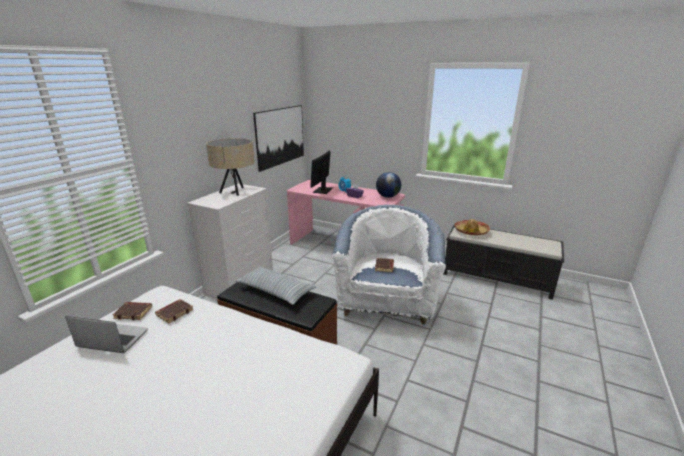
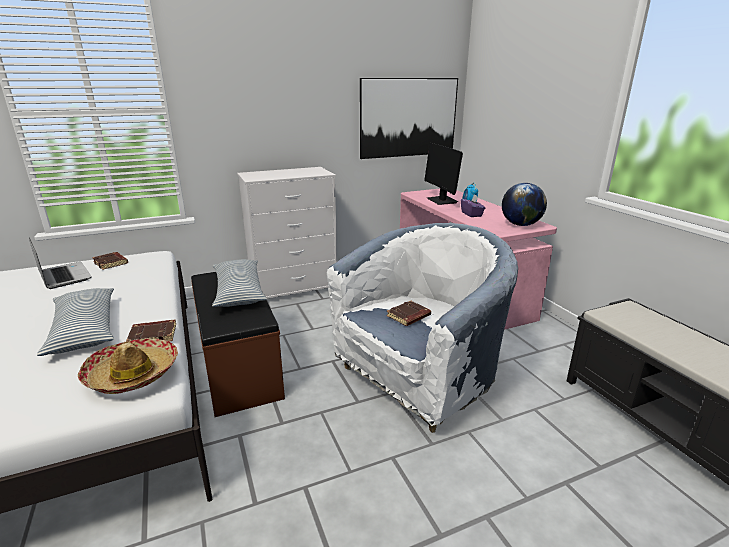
camera: 40 degrees right, 0 degrees up
brown book [155,299,193,324] -> brown book moved to [126,319,176,341]
beige table lamp [206,138,255,196] -> none
monitor [310,151,332,194] -> monitor turned 75 degrees counterclockwise [424,143,463,205]
hat [454,219,490,236] -> hat moved to [78,338,178,394]
none -> pillow [37,288,114,356]

